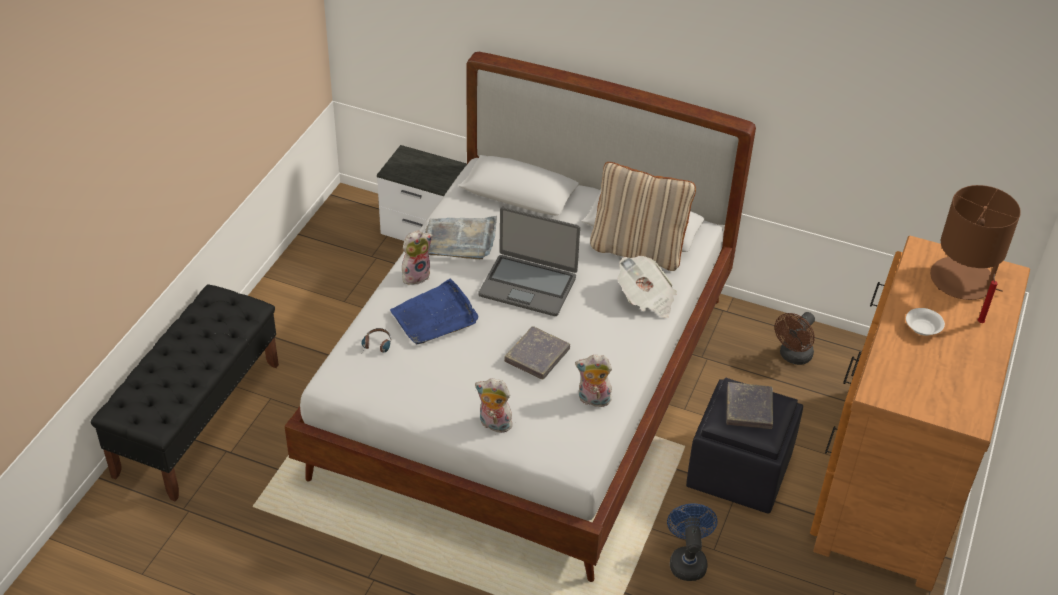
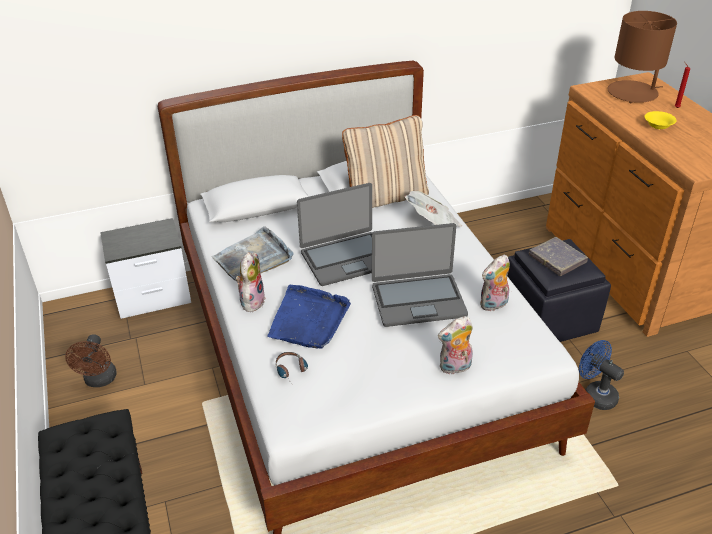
camera: 40 degrees left, 5 degrees down
grey book [504,326,570,379] -> laptop [372,223,468,327]
brown fan [775,312,815,365] -> brown fan moved to [65,334,117,387]
white bowl [906,308,945,336] -> yellow bowl [645,111,677,129]

